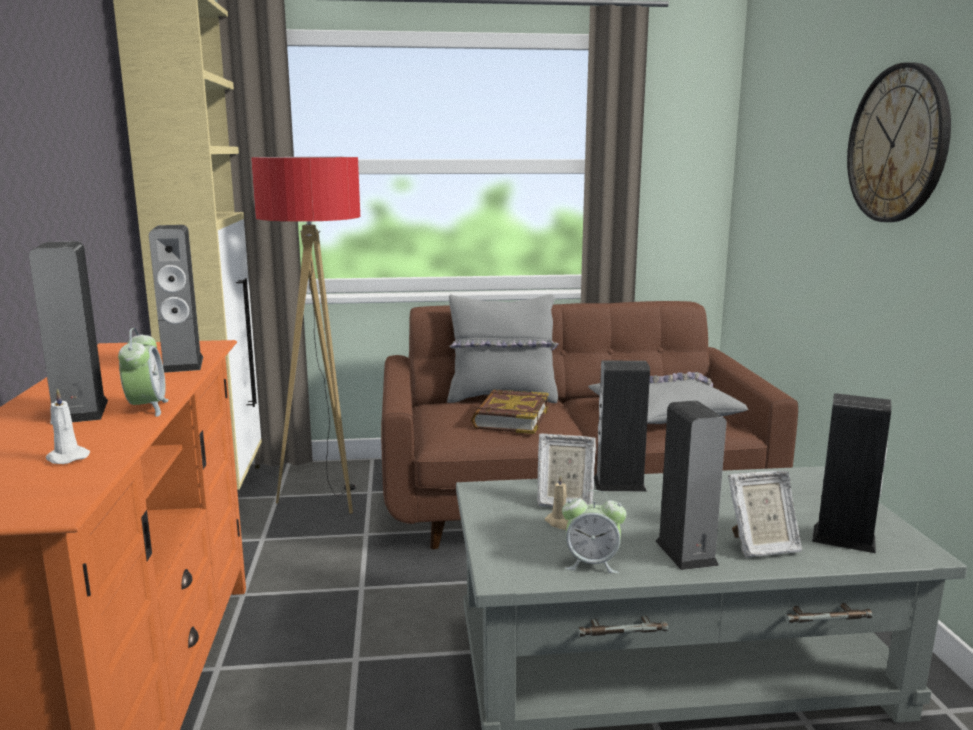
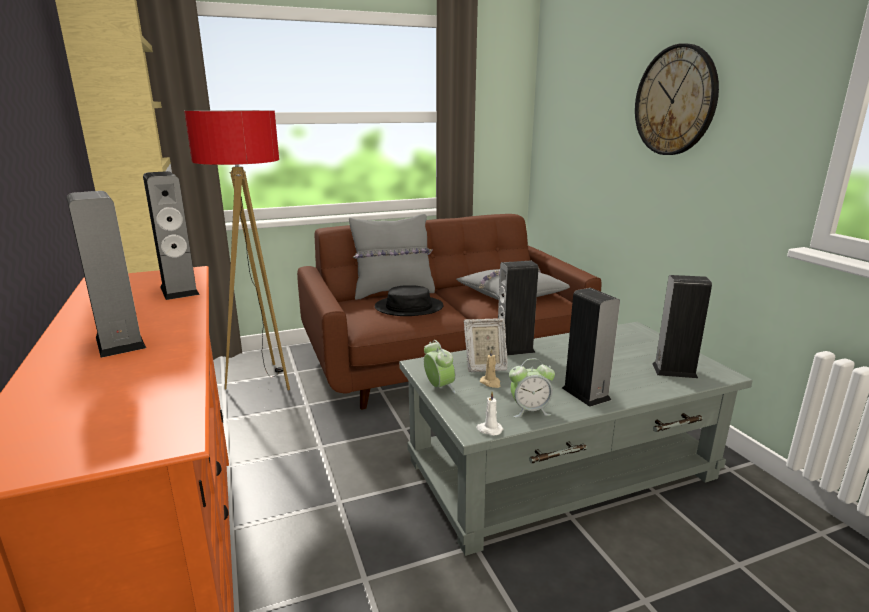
camera: 15 degrees left, 5 degrees up
white candle [46,388,90,464] -> white candle moved to [476,392,503,436]
alarm clock [118,328,169,417] -> alarm clock moved to [424,340,456,394]
book [471,390,548,434] -> black hat [375,285,443,316]
picture frame [728,471,802,558] -> none

